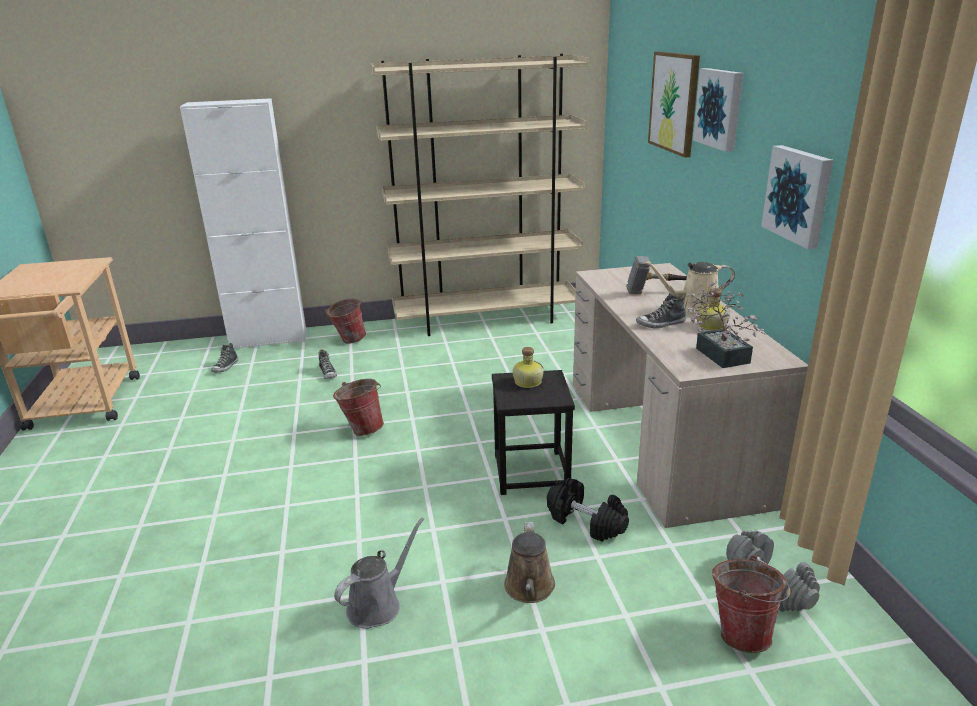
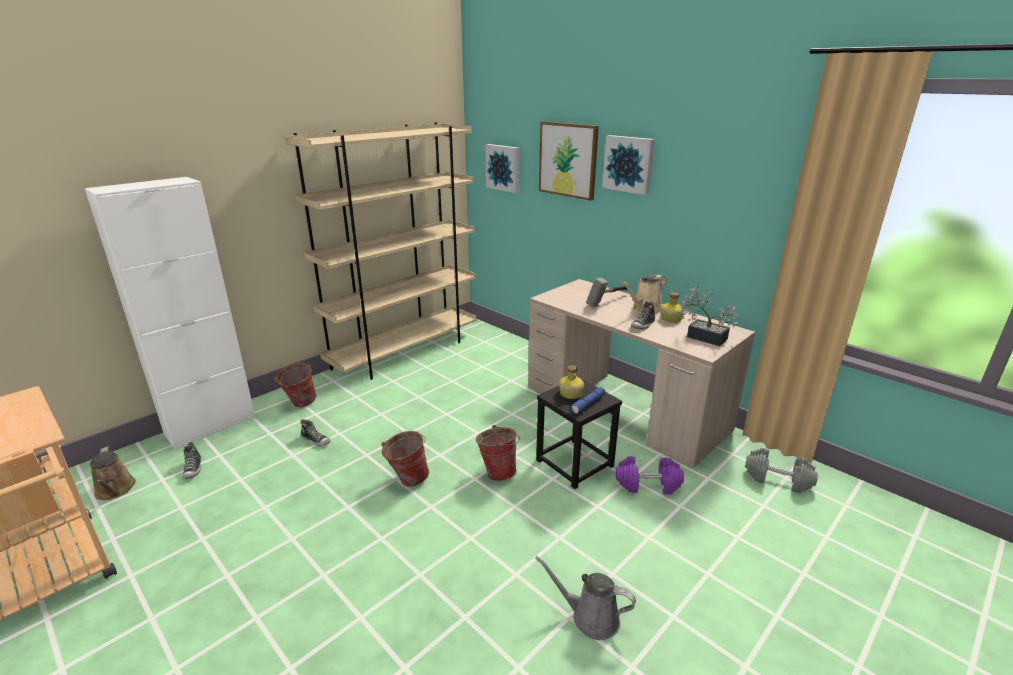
camera: 35 degrees left, 0 degrees up
grey watering can [334,518,424,629] -> grey watering can turned 75 degrees counterclockwise [535,556,636,640]
brown watering can [504,522,555,603] -> brown watering can moved to [90,446,136,500]
black dumbbell [547,478,629,542] -> purple dumbbell [616,456,684,494]
bucket [712,556,791,653] -> bucket moved to [476,425,520,481]
picture [761,145,833,249] -> picture moved to [485,144,520,193]
none -> blue flashlight [570,387,605,414]

